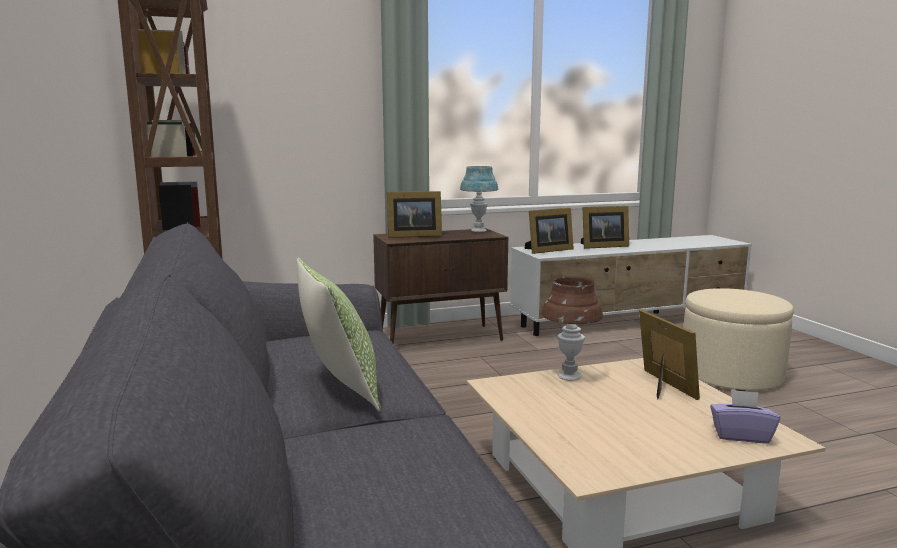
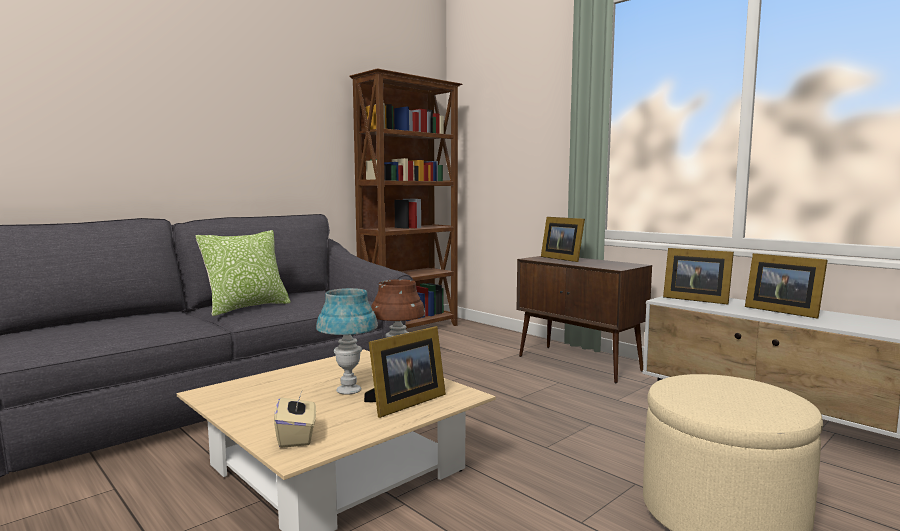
camera: 65 degrees right, 5 degrees down
blue table lamp [460,166,498,232] -> blue table lamp moved to [316,288,378,395]
purple tissue box [710,390,780,444] -> beige tissue box [274,389,316,448]

